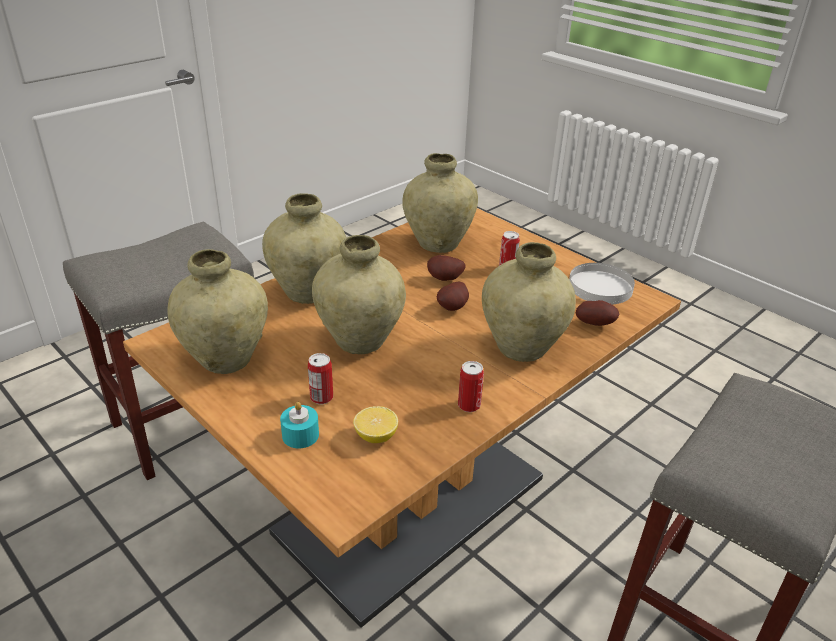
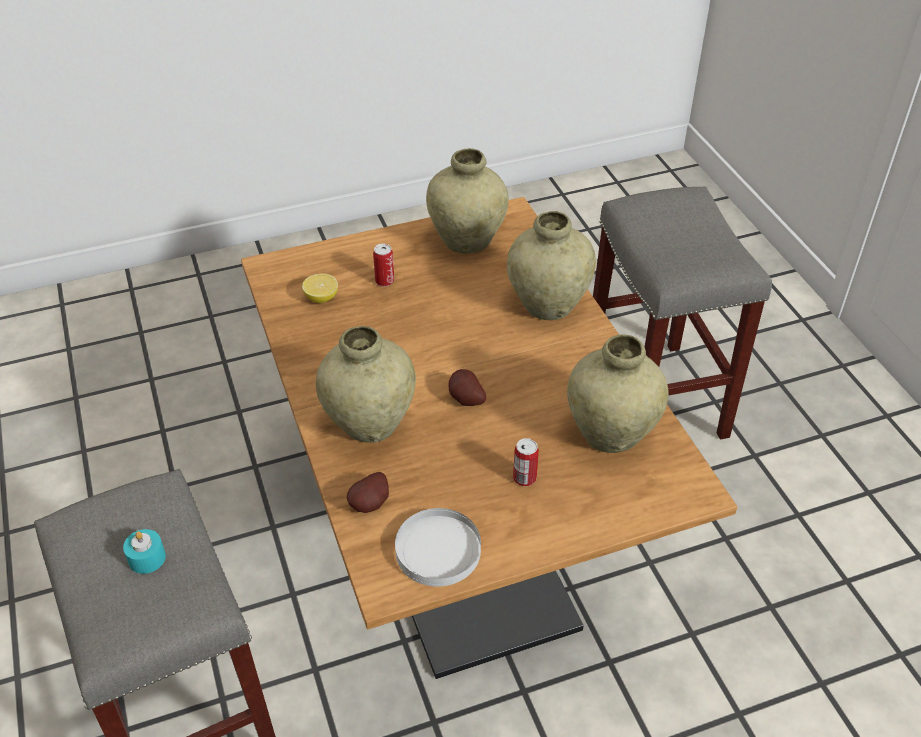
camera: 115 degrees right, 10 degrees up
turquoise candle [280,402,319,448] -> turquoise candle moved to [123,529,166,574]
beige vase [312,235,406,355] -> none
potato [427,255,465,281] -> none
can [458,361,484,412] -> none

